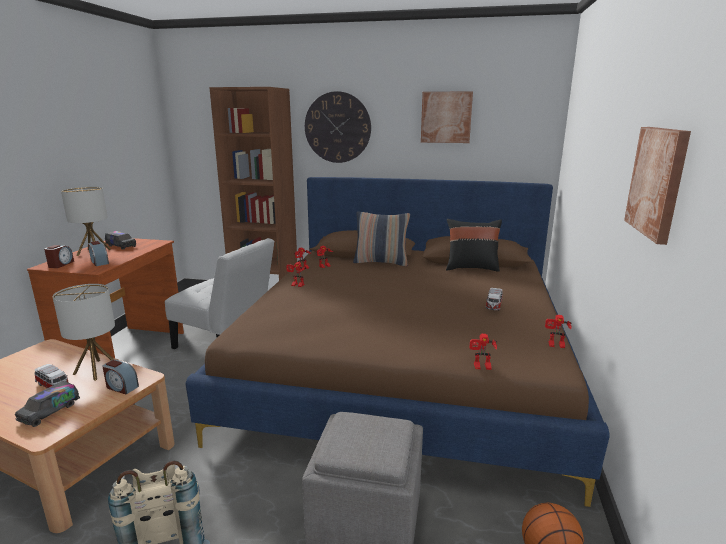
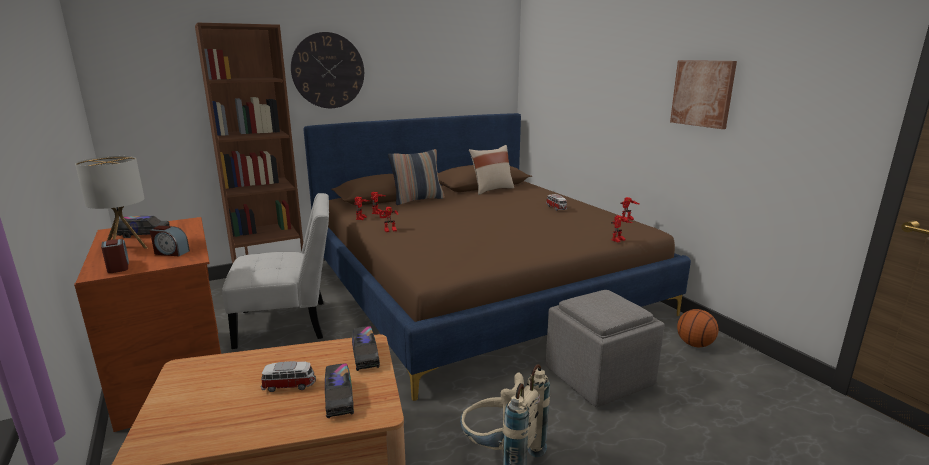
camera: 40 degrees left, 0 degrees up
table lamp [53,284,115,381] -> none
alarm clock [102,359,139,394] -> toy truck [352,326,380,371]
picture [421,91,473,143] -> none
black pillow [446,219,502,271] -> beige pillow [469,145,514,195]

